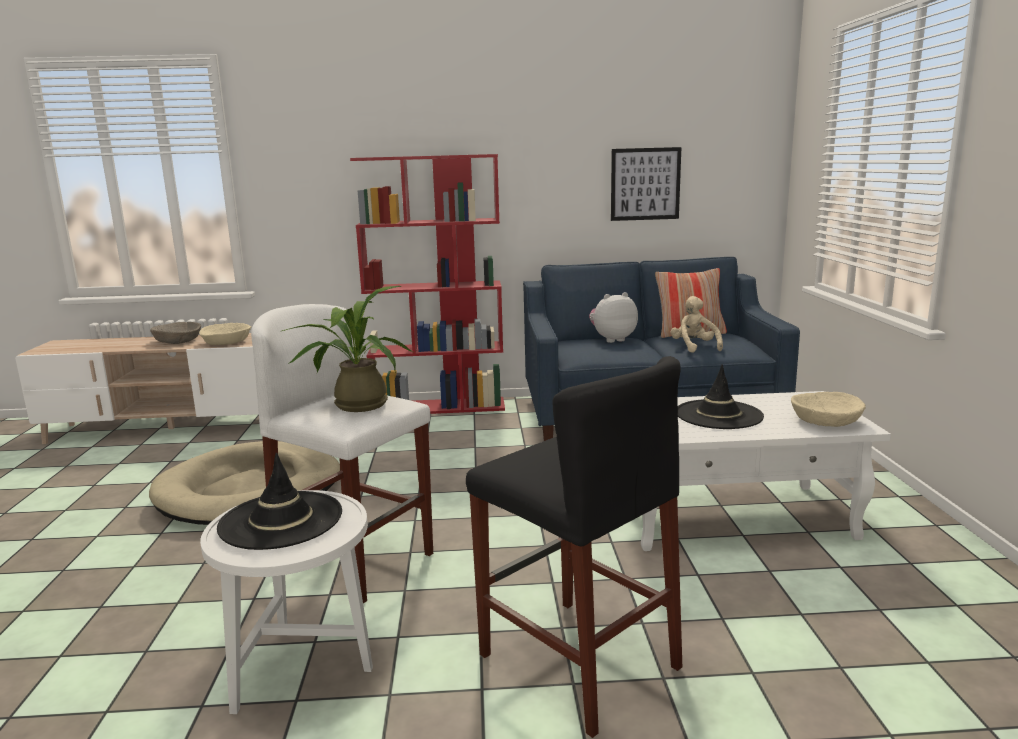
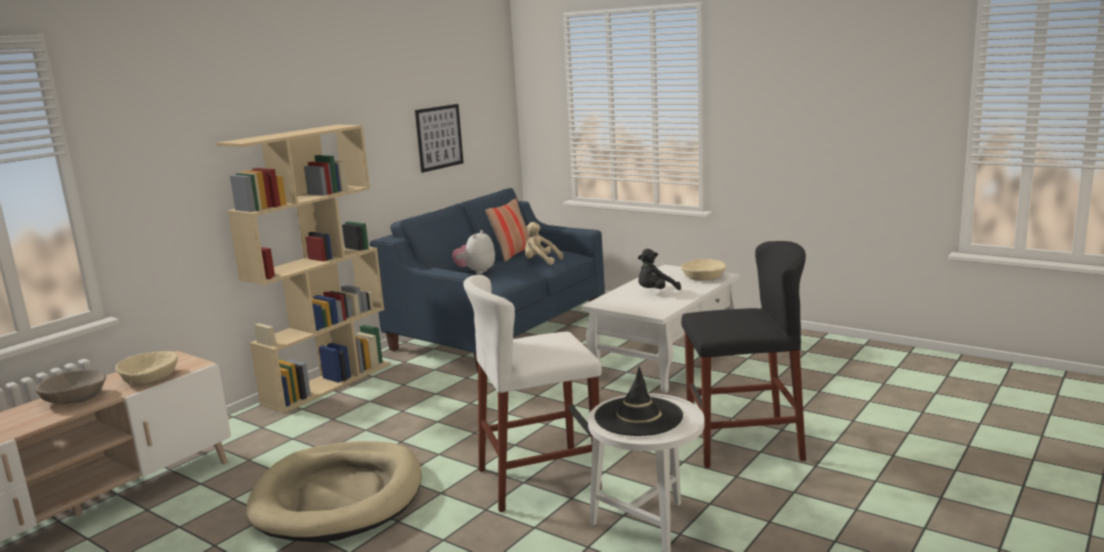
camera: 50 degrees left, 0 degrees up
potted plant [280,286,413,412] -> none
red bookcase [350,154,505,414] -> beige bookcase [216,125,391,413]
black hat [678,365,764,429] -> black plush toy [638,249,681,290]

